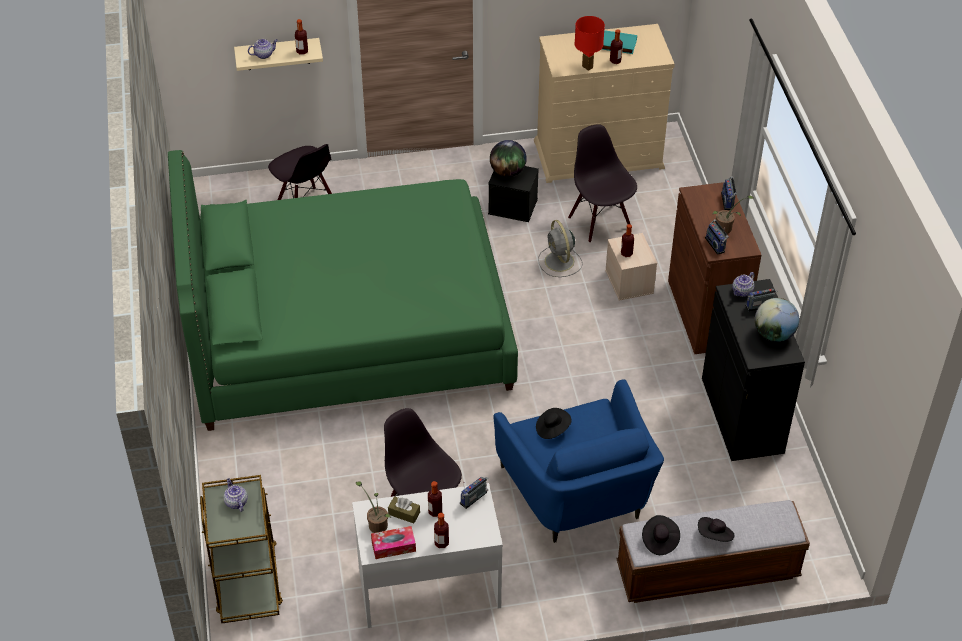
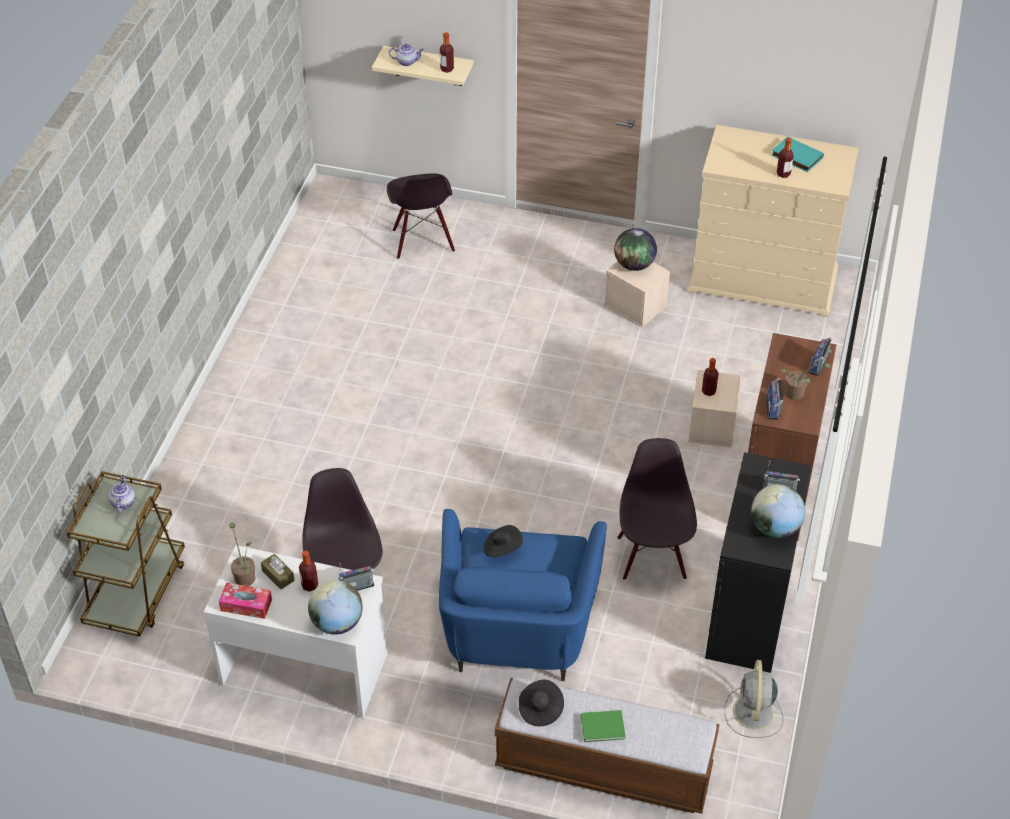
camera: 25 degrees right, 0 degrees up
green bed [168,150,518,431] -> none
bottle [434,513,449,548] -> none
black storage box [488,166,539,222] -> beige storage box [604,261,670,327]
grey fan [538,220,583,277] -> grey fan moved to [725,660,783,738]
black chair [568,124,637,243] -> black chair moved to [617,438,697,580]
red table lamp [574,16,605,71] -> none
black hat [698,517,735,542] -> green book [581,710,626,742]
teapot [732,272,755,297] -> none
none -> globe [308,580,363,635]

